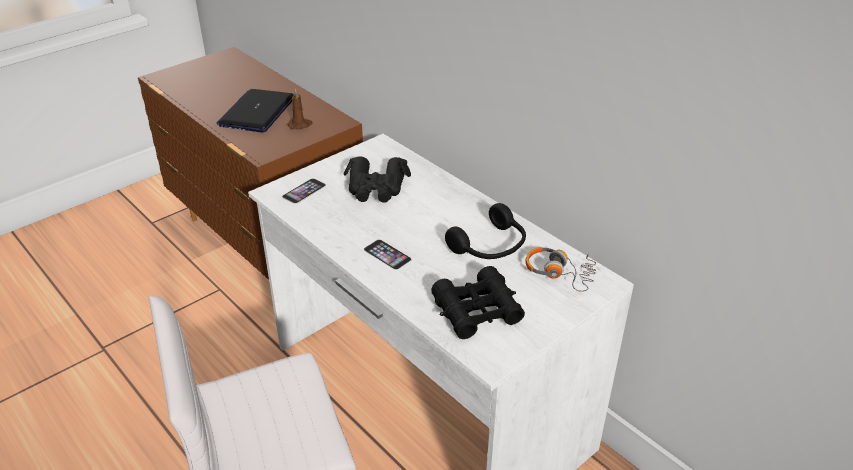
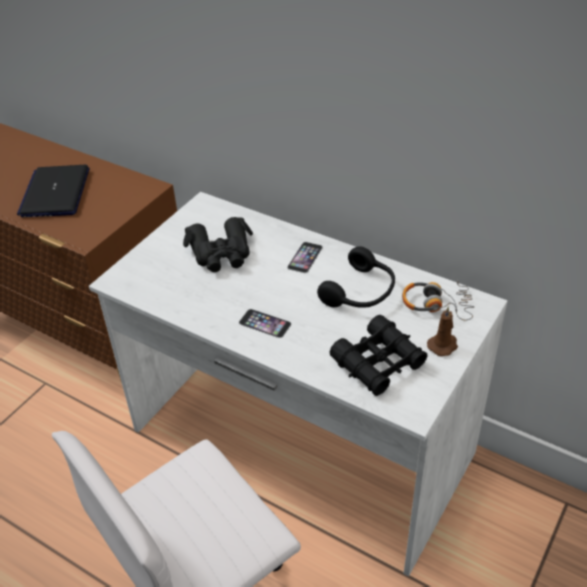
camera: 15 degrees left, 5 degrees up
phone [282,178,326,204] -> phone moved to [287,242,323,273]
brown candle [288,89,312,129] -> brown candle moved to [427,306,458,356]

